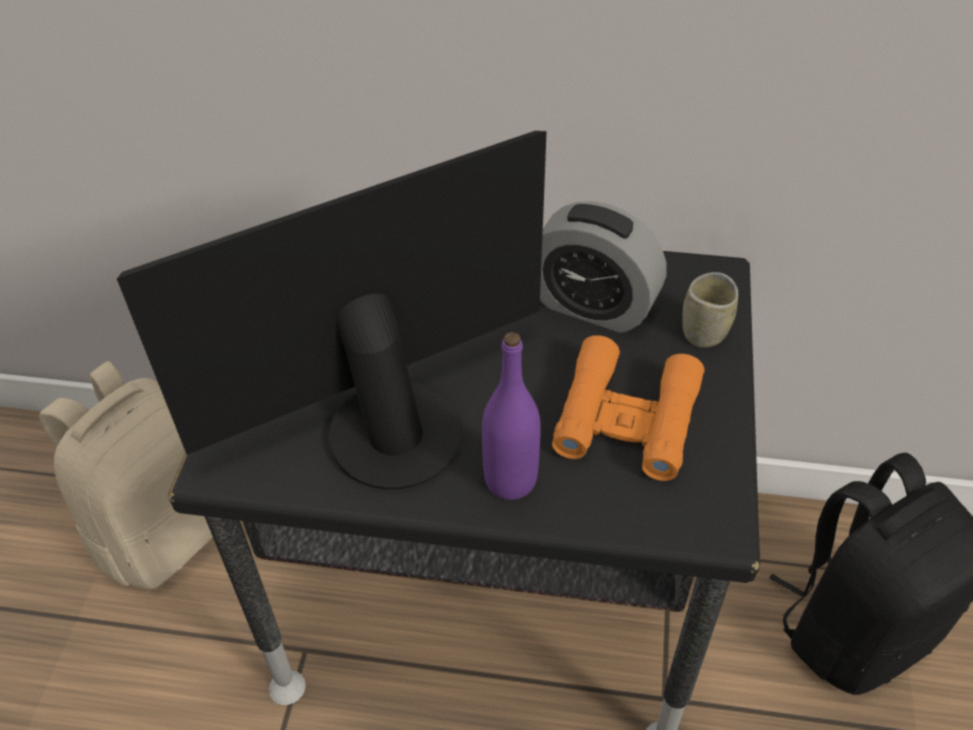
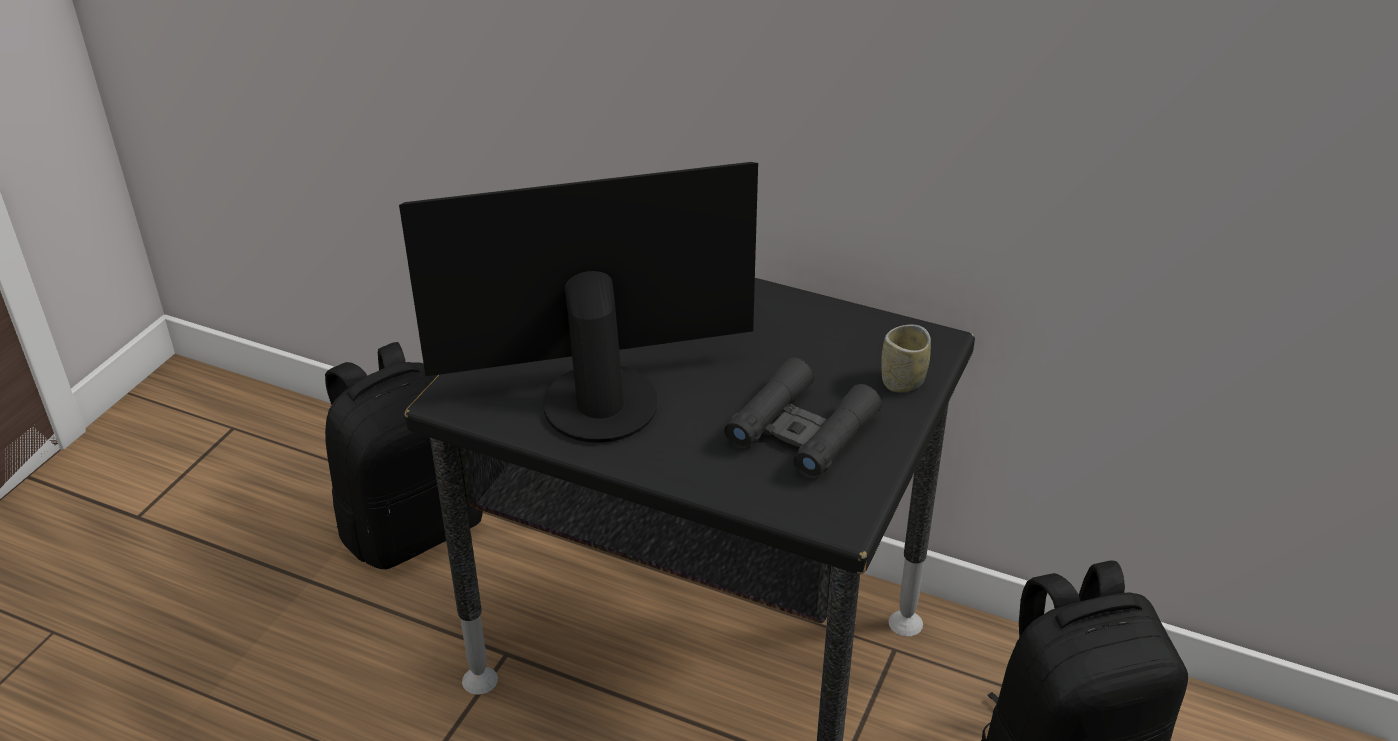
camera: 15 degrees right, 10 degrees down
beige backpack [38,361,213,589] -> black backpack [325,342,483,569]
purple bottle [482,332,541,500] -> none
alarm clock [540,201,666,333] -> none
orange binoculars [552,335,705,481] -> black binoculars [724,357,882,479]

